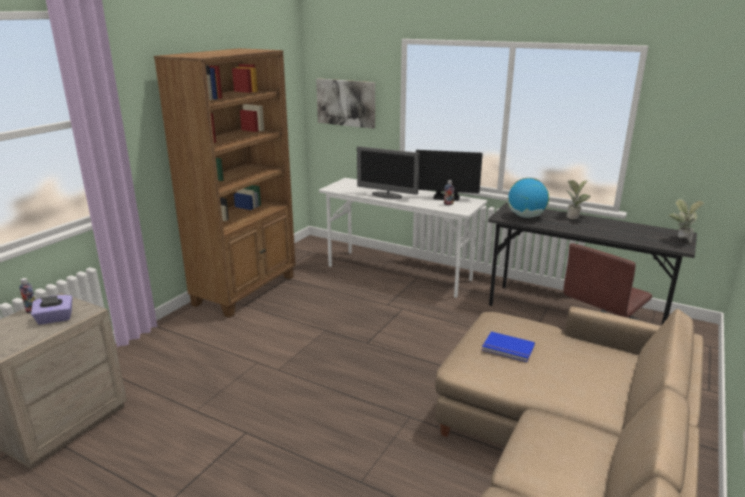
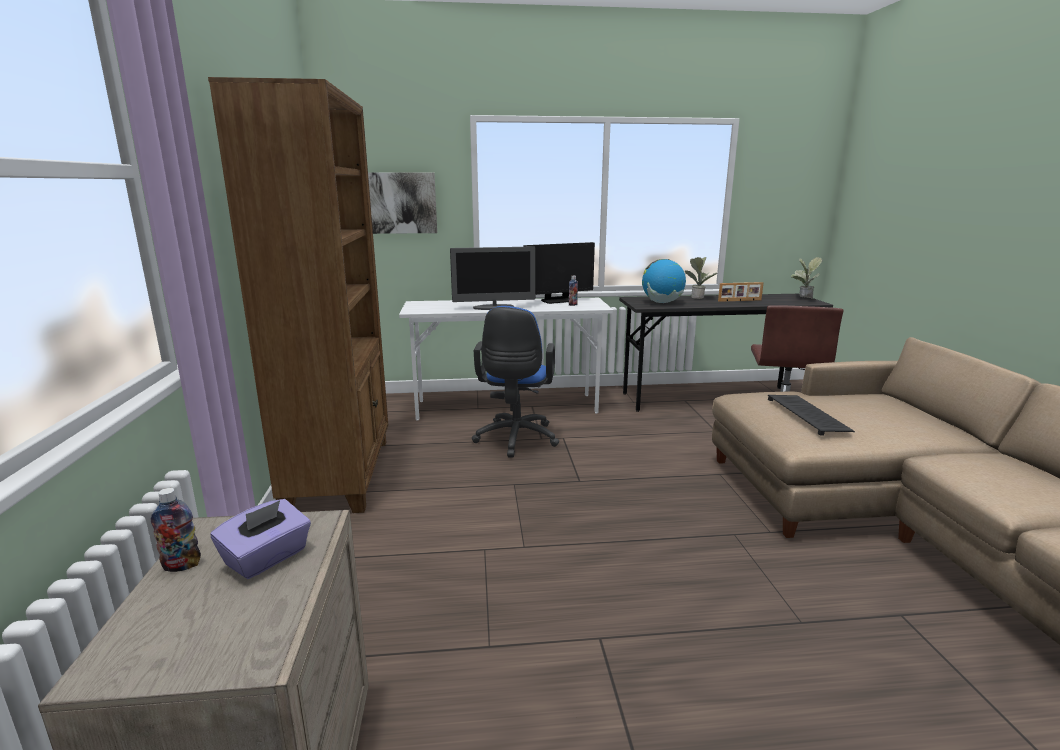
camera: 35 degrees left, 5 degrees down
blue book [482,332,535,362] -> keyboard [768,395,855,435]
none -> blue office chair [472,306,559,458]
none -> picture frame [718,282,764,302]

